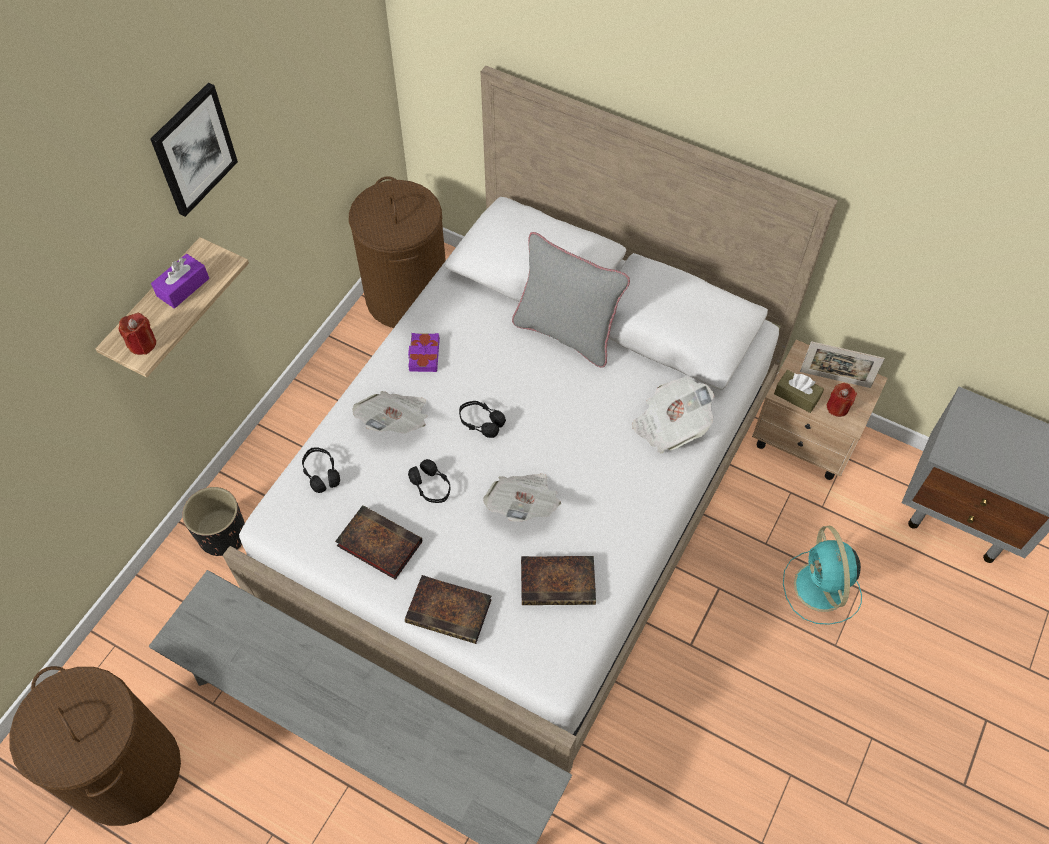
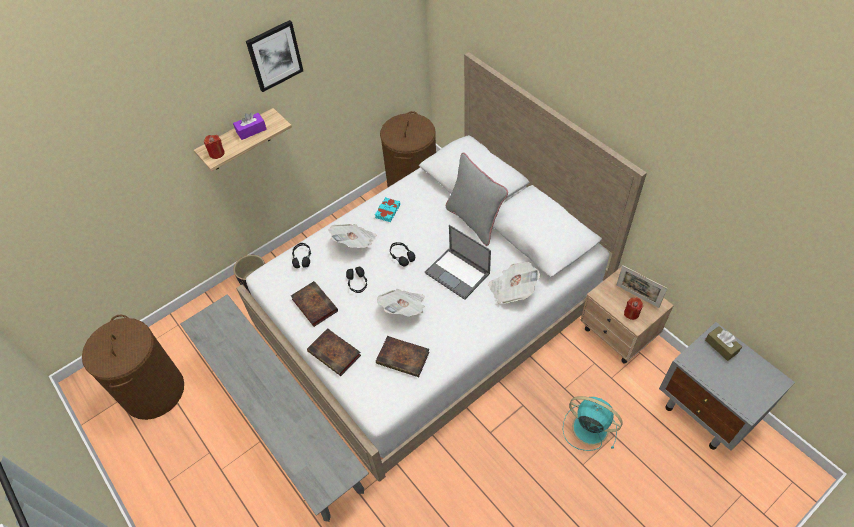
camera: 25 degrees right, 5 degrees down
purple book [408,333,440,372] -> turquoise book [375,197,400,222]
brown tissue box [774,370,824,413] -> brown tissue box moved to [705,326,742,361]
turquoise fan [783,526,862,625] -> turquoise fan turned 105 degrees clockwise [563,396,623,451]
none -> laptop [425,225,491,300]

